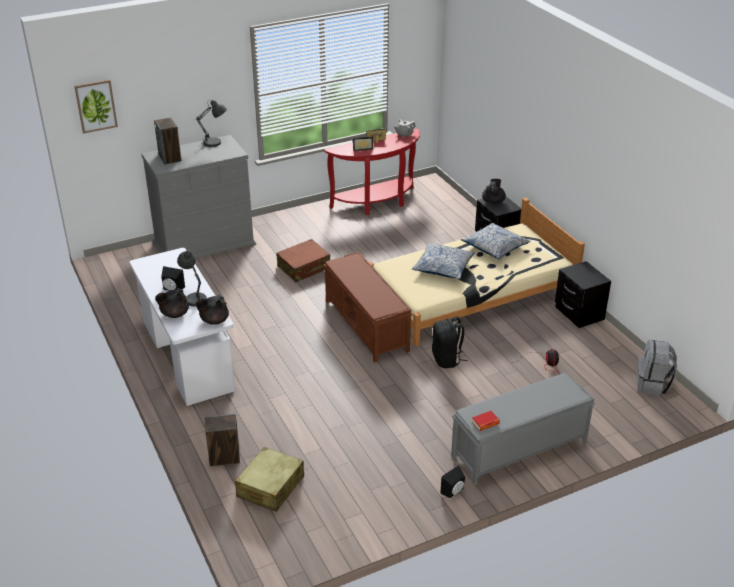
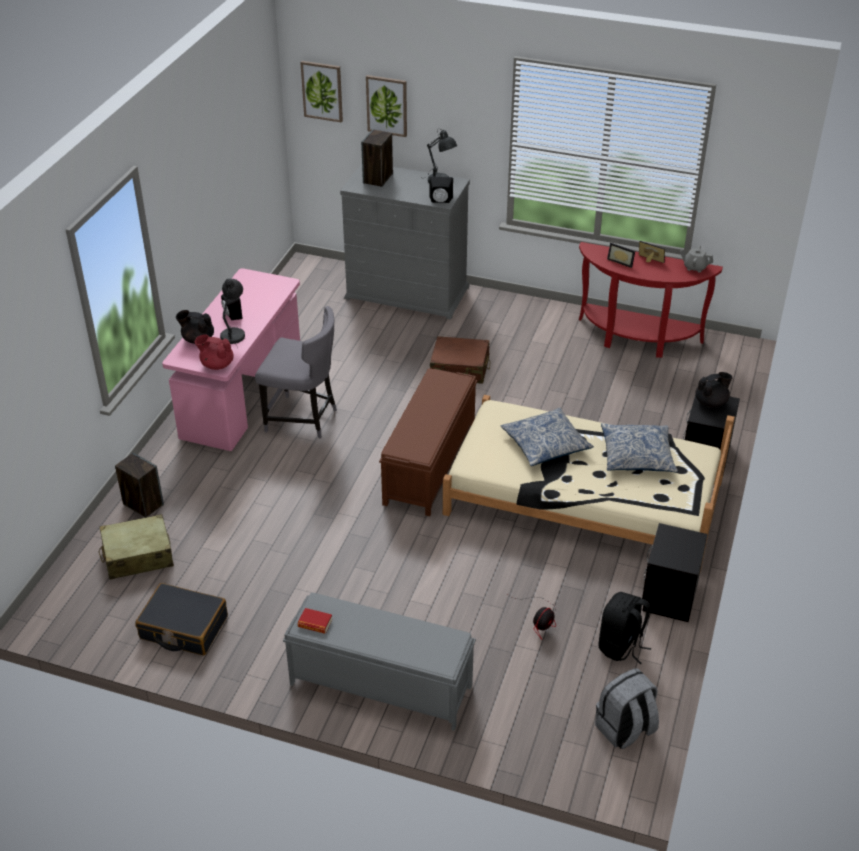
camera: 45 degrees right, 5 degrees up
white desk [130,248,235,406] -> pink desk [162,268,300,451]
black teapot [196,295,229,325] -> red teapot [195,334,234,370]
black backpack [432,316,467,368] -> black backpack moved to [599,592,651,664]
black speaker [440,465,465,498] -> black speaker moved to [429,177,453,203]
none -> black suitcase [135,583,228,656]
none -> grey chair [255,306,337,439]
none -> picture [366,75,407,137]

